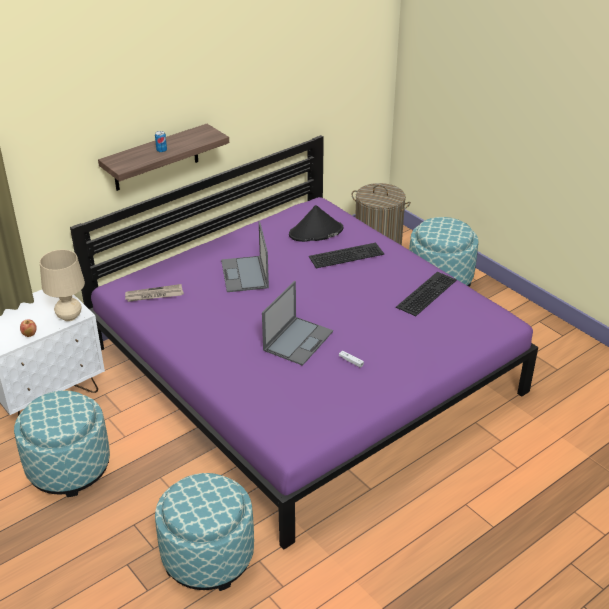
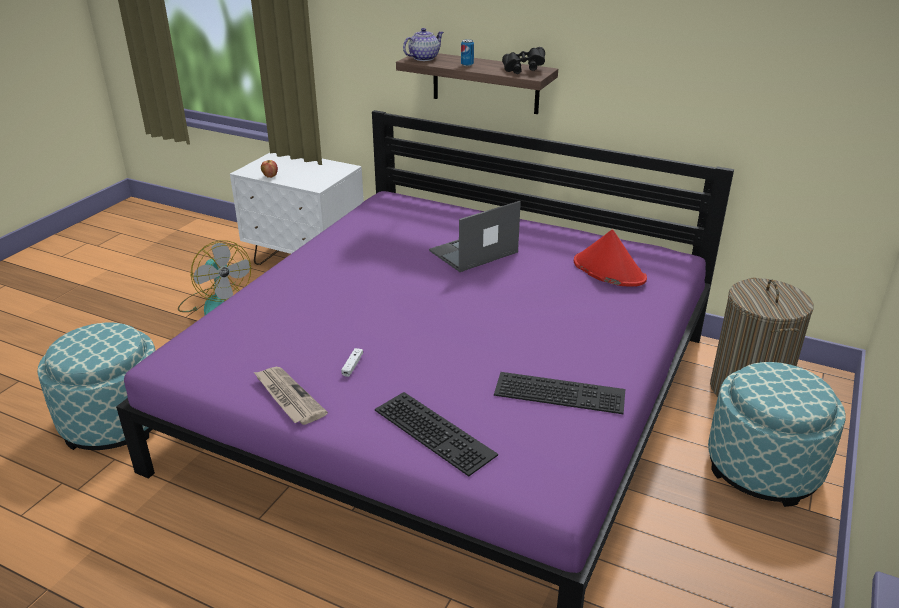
camera: 65 degrees right, 5 degrees down
ottoman [14,390,110,497] -> fan [178,240,251,315]
beige table lamp [40,250,85,321] -> none
newspaper [125,284,184,302] -> newspaper moved to [254,367,328,425]
laptop [262,281,333,366] -> none
black hat [289,205,343,242] -> red hat [574,230,647,287]
keyboard [309,243,384,268] -> keyboard moved to [375,392,498,476]
none -> teapot [403,28,444,61]
none -> black binoculars [502,47,545,74]

